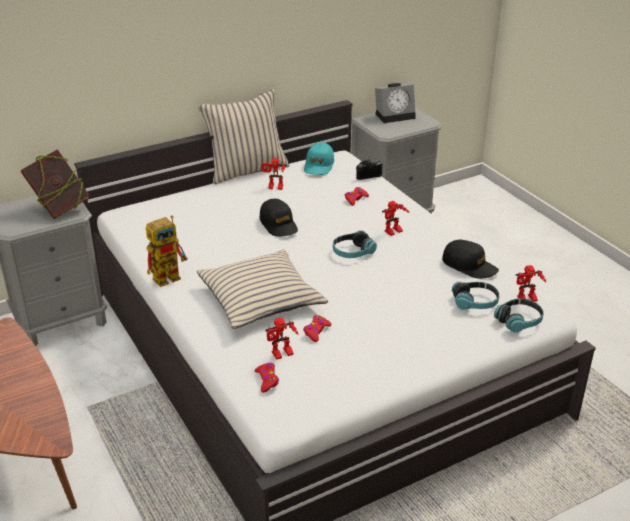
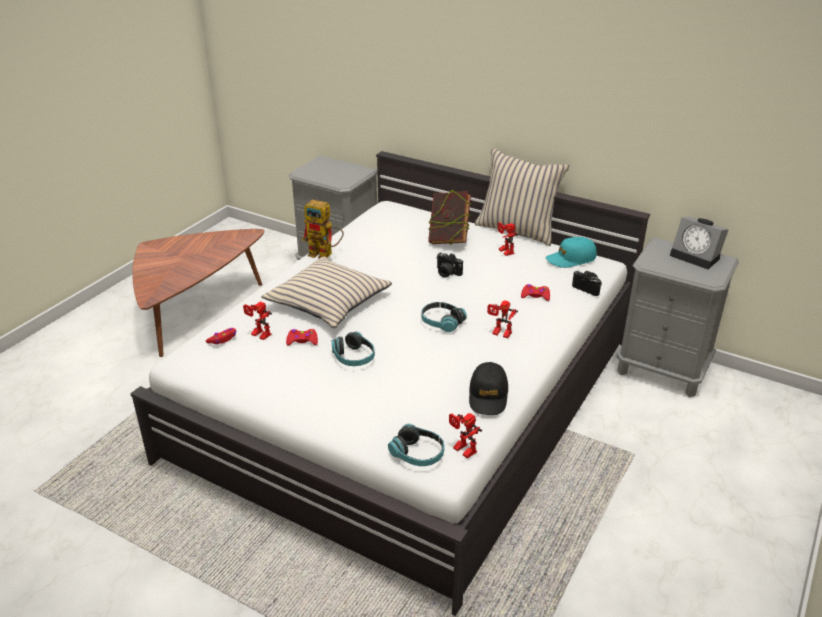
camera: 60 degrees right, 0 degrees up
book [21,149,89,219] -> book moved to [428,189,471,245]
black cap [260,199,298,237] -> camera [436,252,463,278]
headphones [452,282,499,310] -> headphones moved to [332,331,375,366]

